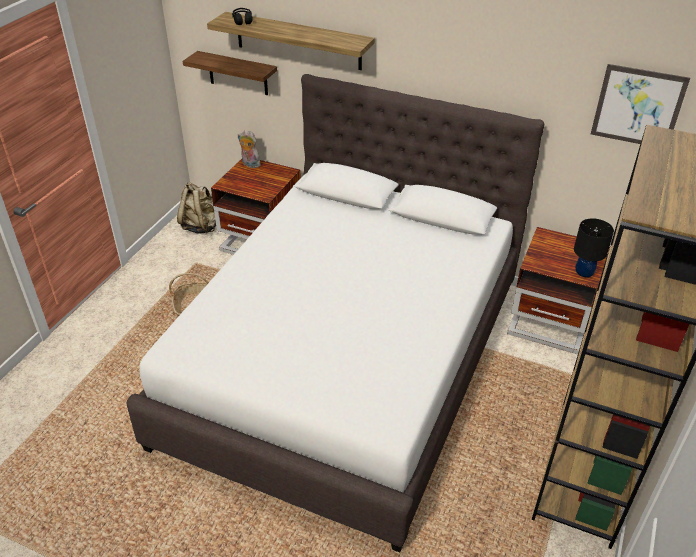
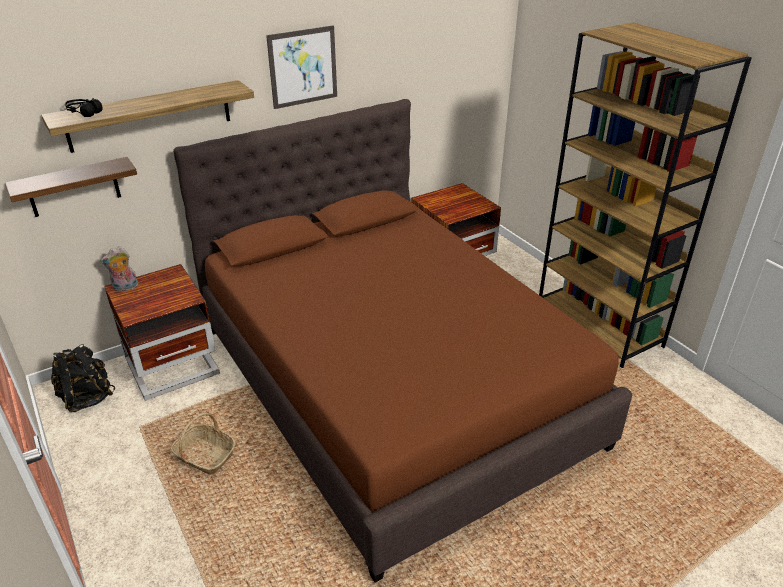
camera: 55 degrees left, 5 degrees down
white bed [126,74,544,552] -> brown bed [173,99,632,583]
beige backpack [177,182,216,234] -> black backpack [51,344,115,412]
black table lamp [574,218,614,277] -> none
picture [591,64,690,144] -> picture moved to [266,26,337,109]

